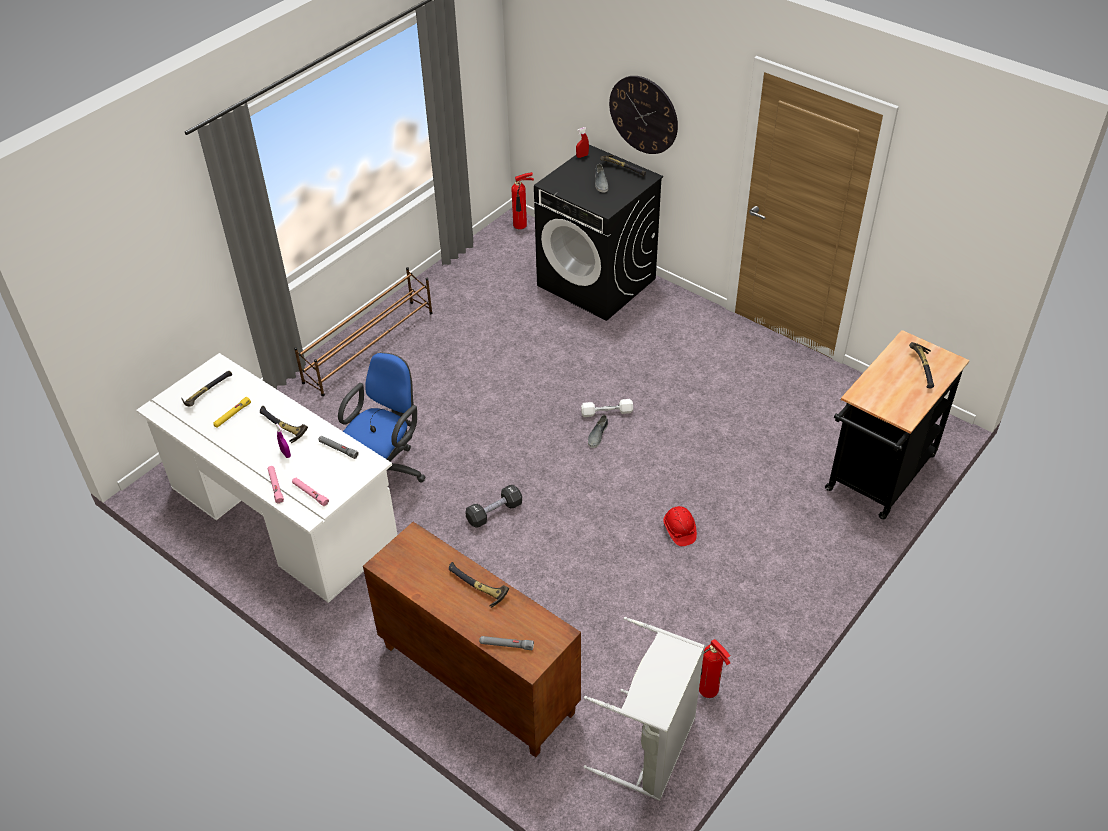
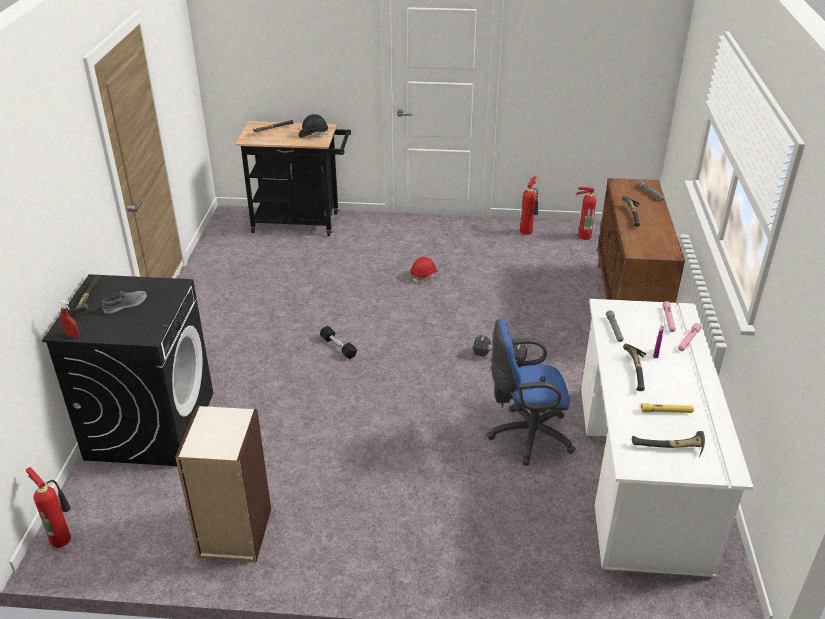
camera: 125 degrees left, 10 degrees down
brown shoe rack [294,267,433,396] -> none
white dumbbell [581,399,633,417] -> black dumbbell [320,326,357,359]
grey laundry basket [583,617,705,801] -> fire extinguisher [576,187,596,240]
grey shoe [588,415,608,448] -> none
wall clock [609,76,678,154] -> none
none -> bookcase [175,406,271,562]
none -> black hard hat [299,114,329,138]

